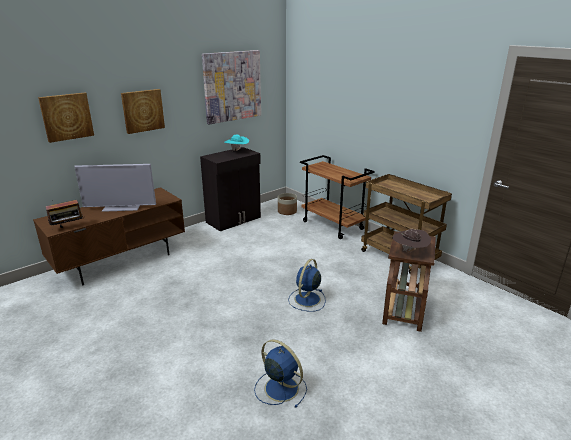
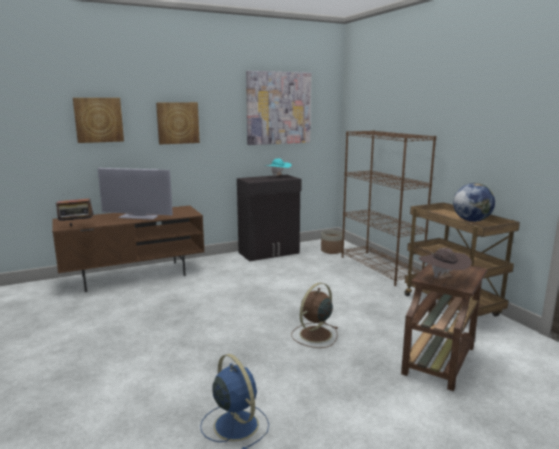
camera: 15 degrees right, 10 degrees down
blue fan [288,259,326,312] -> brown fan [291,283,338,348]
brown cart [300,155,375,239] -> brown bookcase [342,130,436,286]
none -> globe [453,183,495,222]

